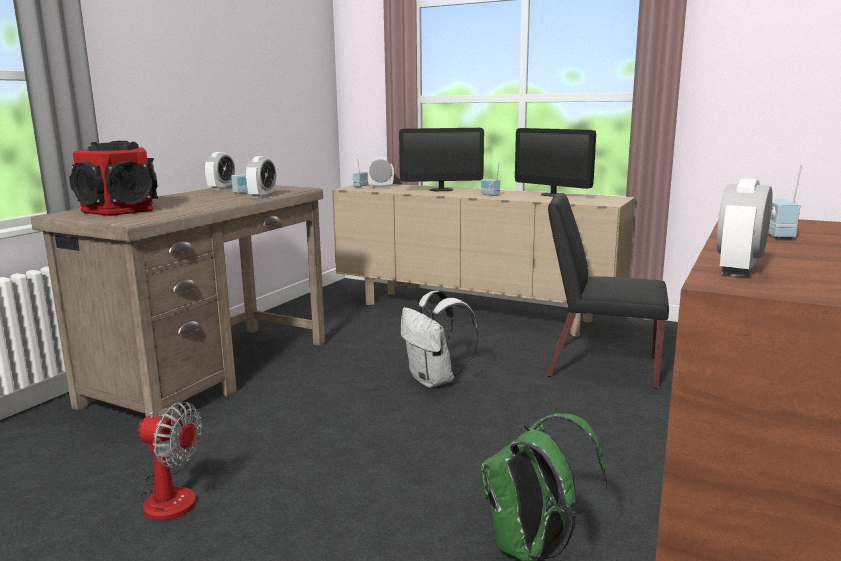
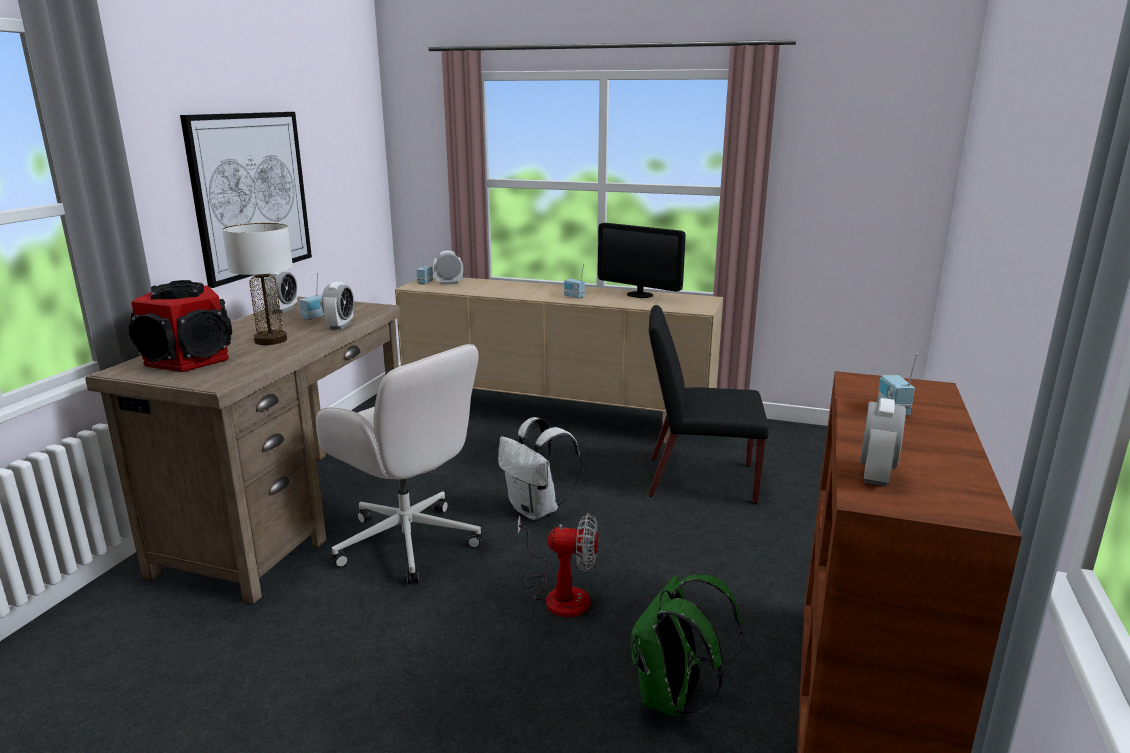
camera: 10 degrees left, 5 degrees up
fan [138,402,202,520] -> fan moved to [518,513,598,617]
monitor [399,128,484,191] -> none
none -> picture [180,112,312,288]
none -> table lamp [222,223,293,345]
none -> white office chair [316,344,481,584]

